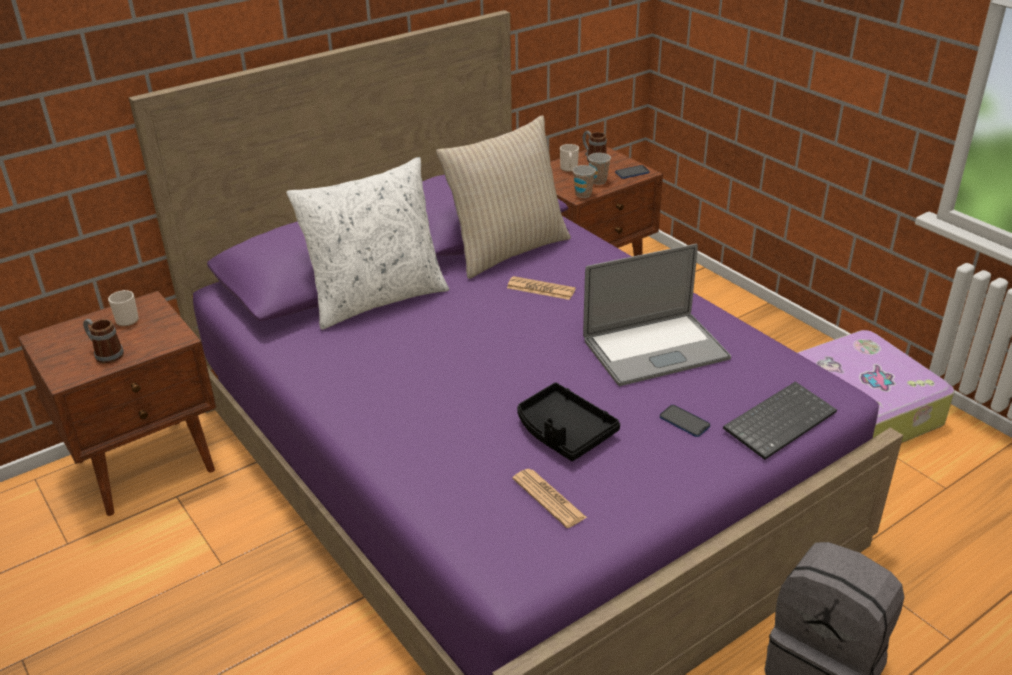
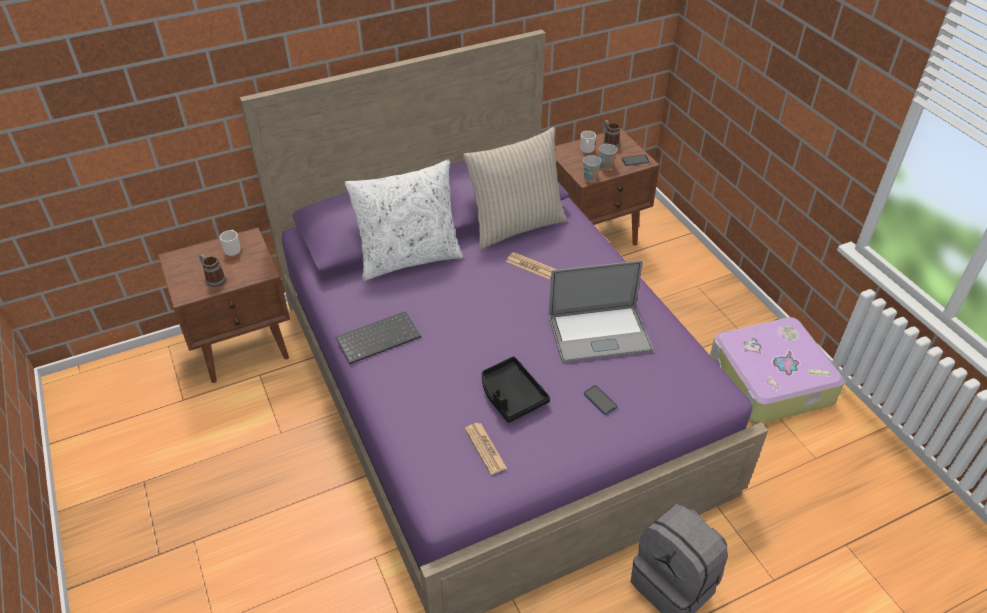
camera: 10 degrees right, 10 degrees up
keyboard [723,381,837,460] -> keyboard moved to [336,311,421,364]

